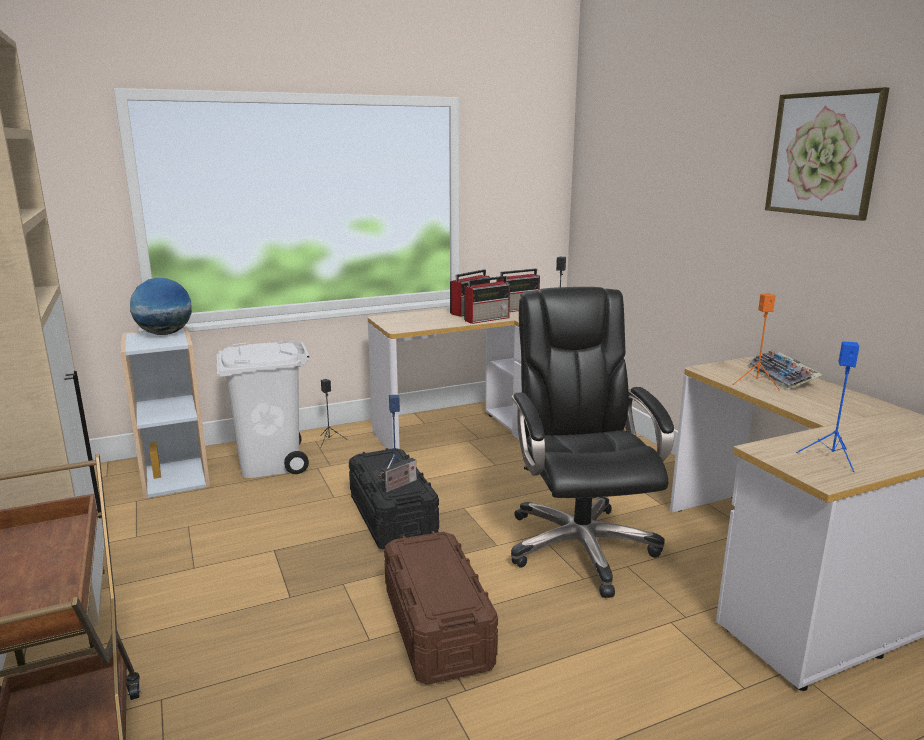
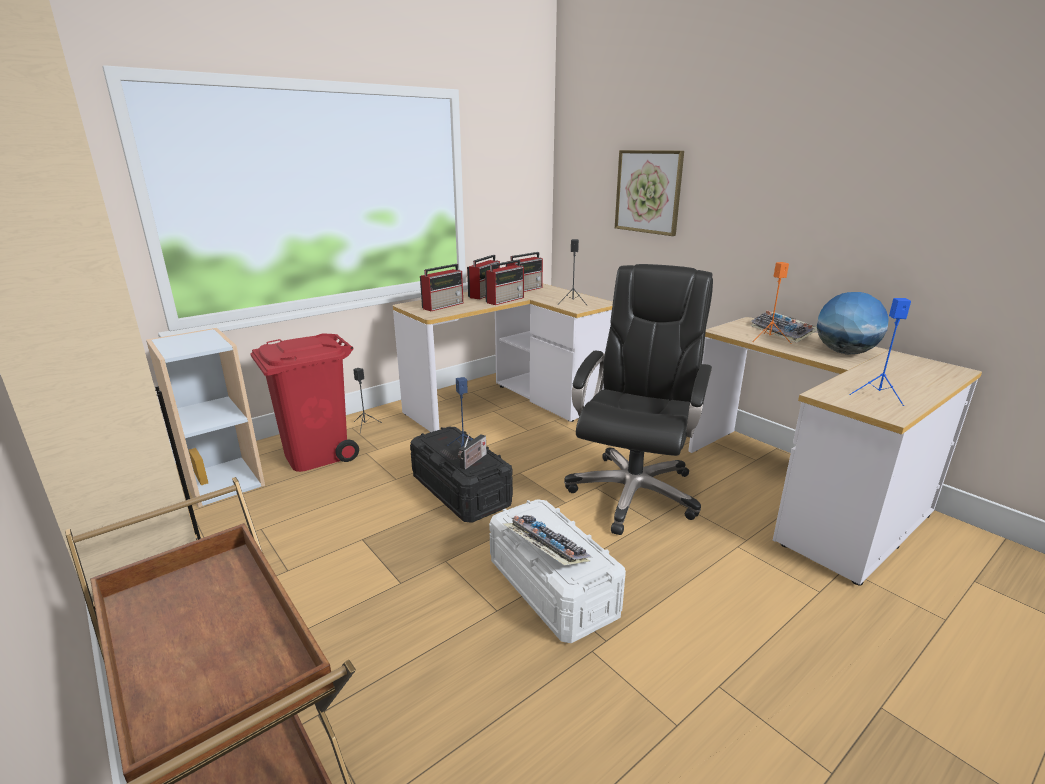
camera: 15 degrees left, 5 degrees up
globe [130,278,192,335] -> globe moved to [817,292,889,355]
white trash can [216,340,310,478] -> red trash can [250,334,359,472]
brown storage box [384,531,498,685] -> white storage box [489,499,626,643]
black office chair [511,287,674,598] -> black office chair turned 45 degrees clockwise [564,264,713,535]
picture [765,87,889,221] -> picture moved to [615,150,684,236]
none -> radio [420,264,463,311]
none -> keyboard [503,515,592,565]

